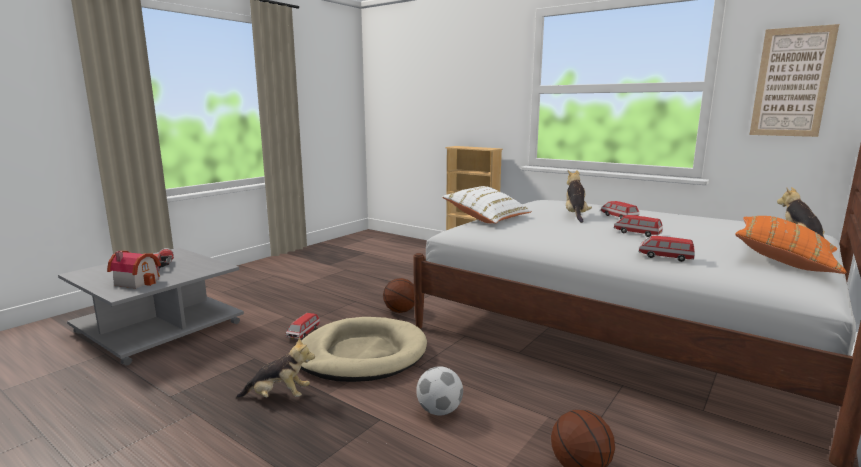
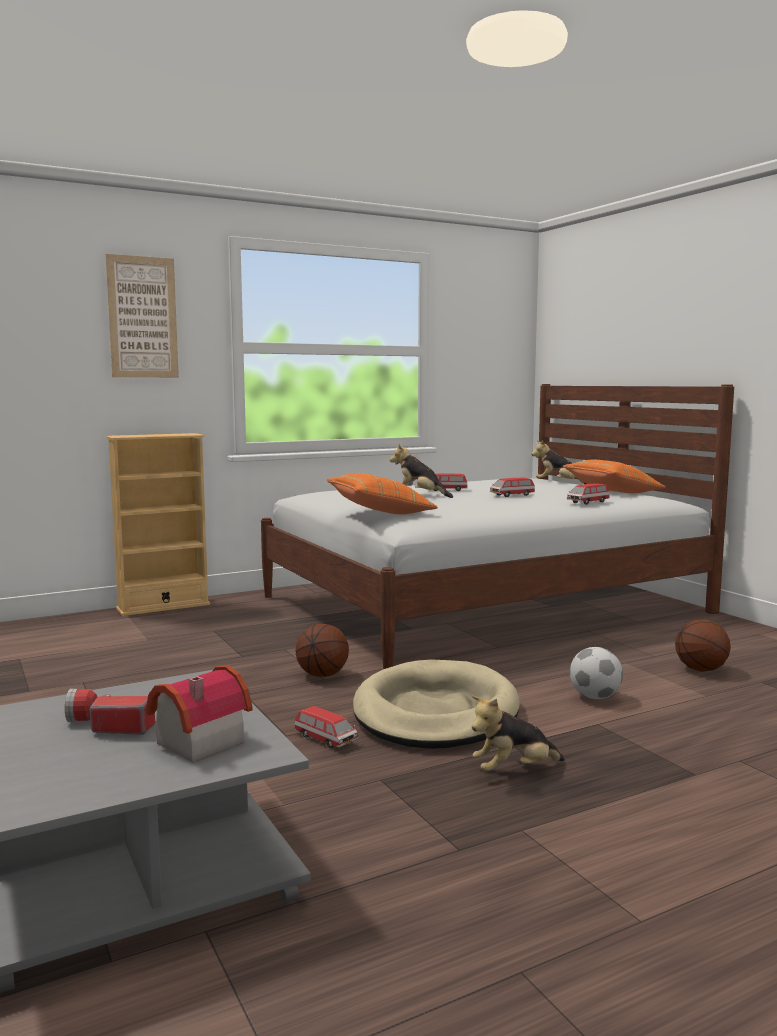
camera: 65 degrees left, 5 degrees down
plush toy [236,337,315,398] -> plush toy turned 135 degrees counterclockwise [472,696,565,772]
white pillow [442,186,532,224] -> orange pillow [327,473,438,514]
picture [749,24,839,137] -> picture moved to [105,254,179,378]

